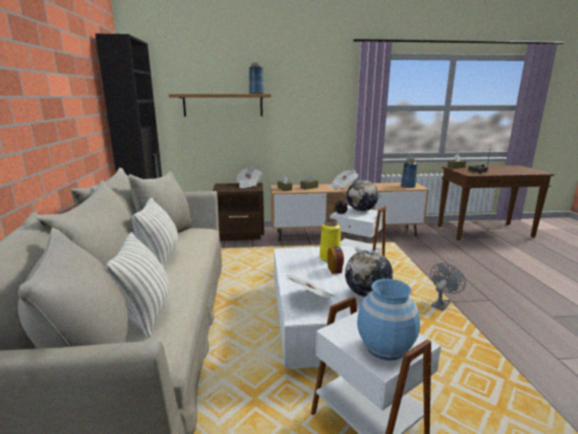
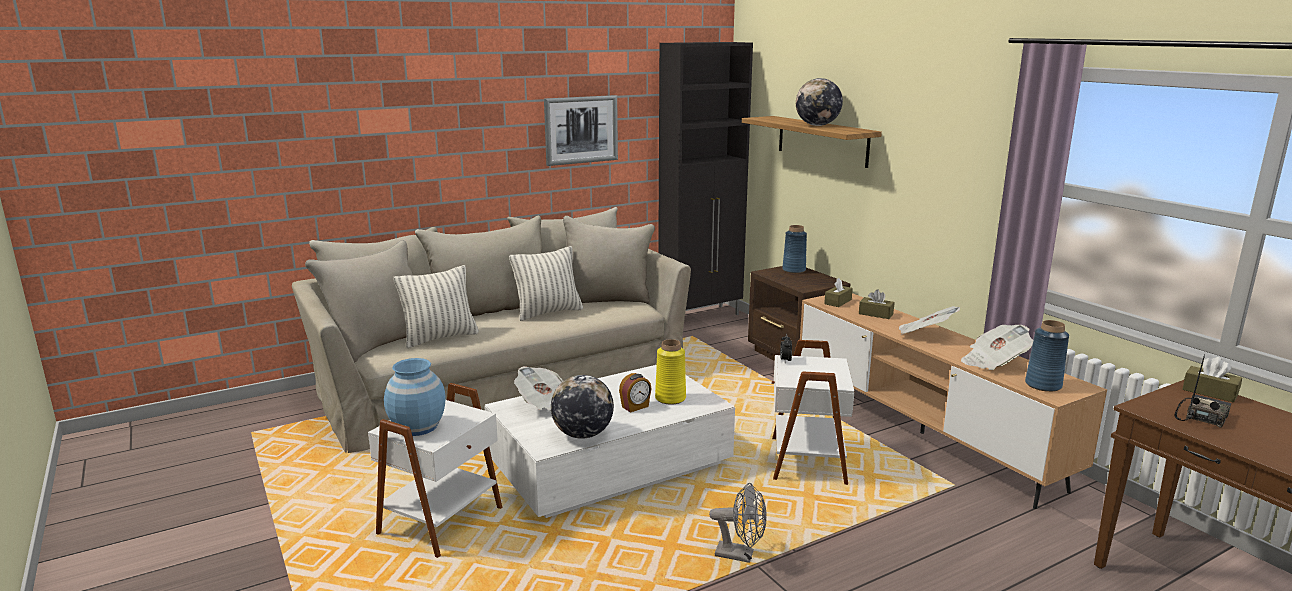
camera: 65 degrees right, 0 degrees up
newspaper [236,167,262,188] -> newspaper moved to [961,325,1033,370]
blue vase [249,63,264,94] -> blue vase moved to [782,225,807,273]
globe [347,180,379,211] -> globe moved to [796,78,843,126]
none -> picture [544,95,618,166]

